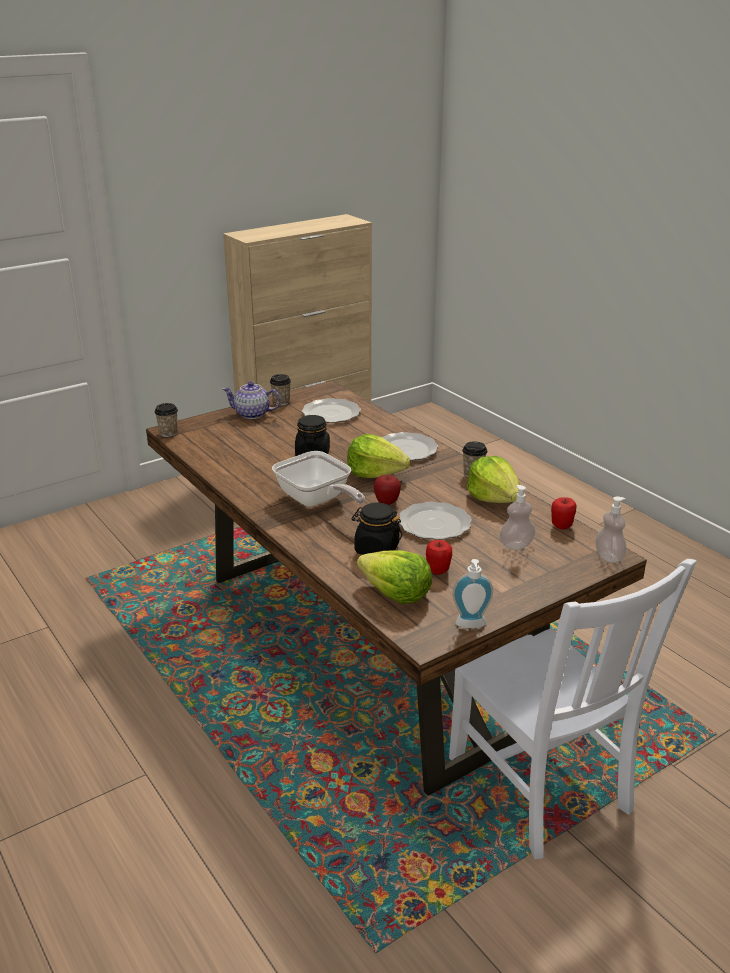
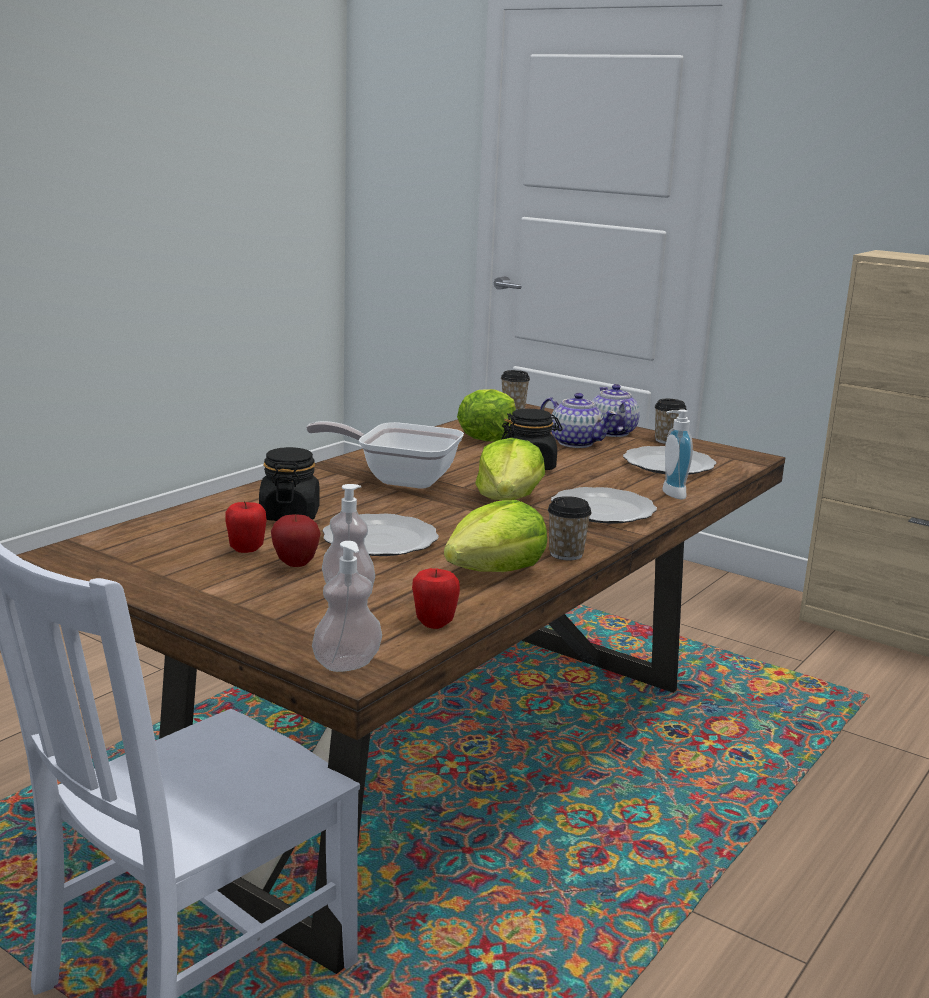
camera: 70 degrees right, 10 degrees down
frying pan [272,451,365,507] -> frying pan turned 75 degrees clockwise [306,421,464,489]
lettuce [357,550,432,604] -> lettuce moved to [457,389,516,441]
apple [374,475,401,505] -> apple moved to [271,514,321,567]
soap dispenser [453,559,493,628] -> soap dispenser moved to [662,409,693,499]
none -> teapot [540,393,617,448]

